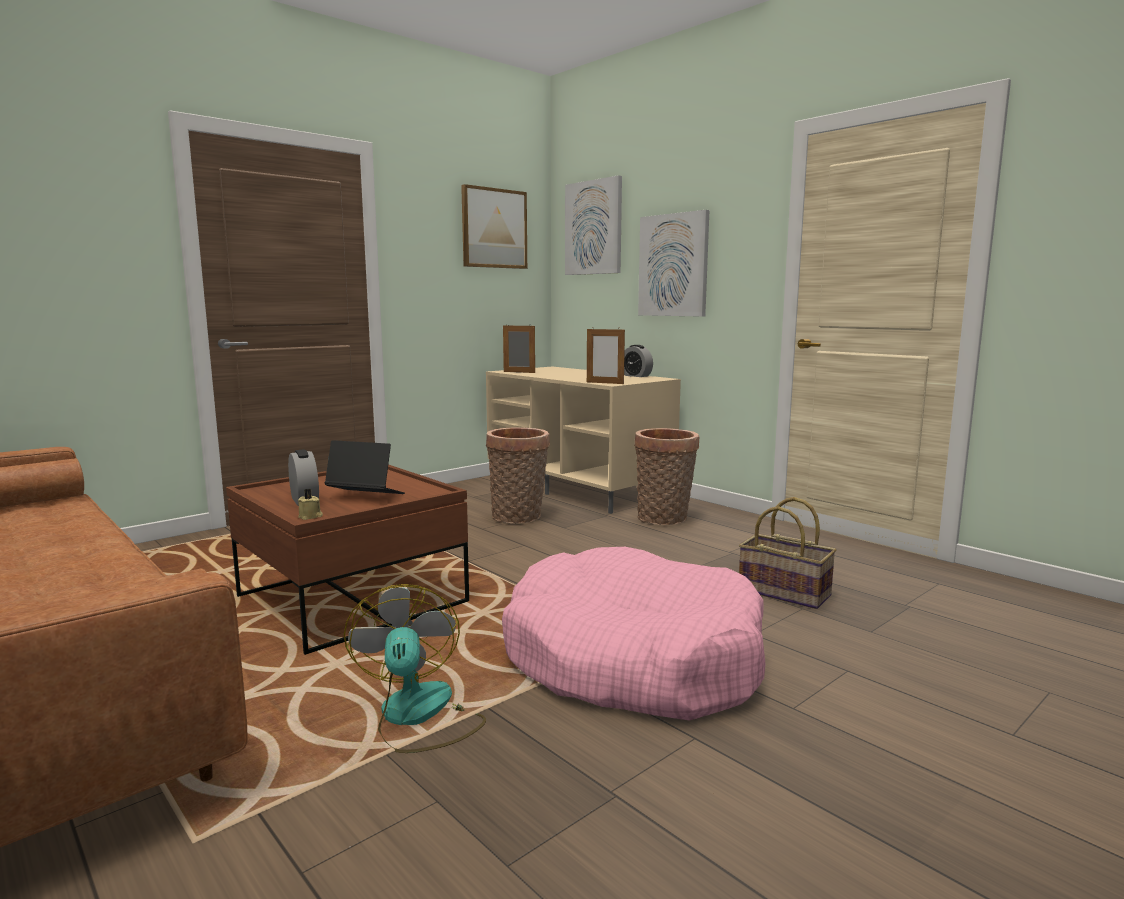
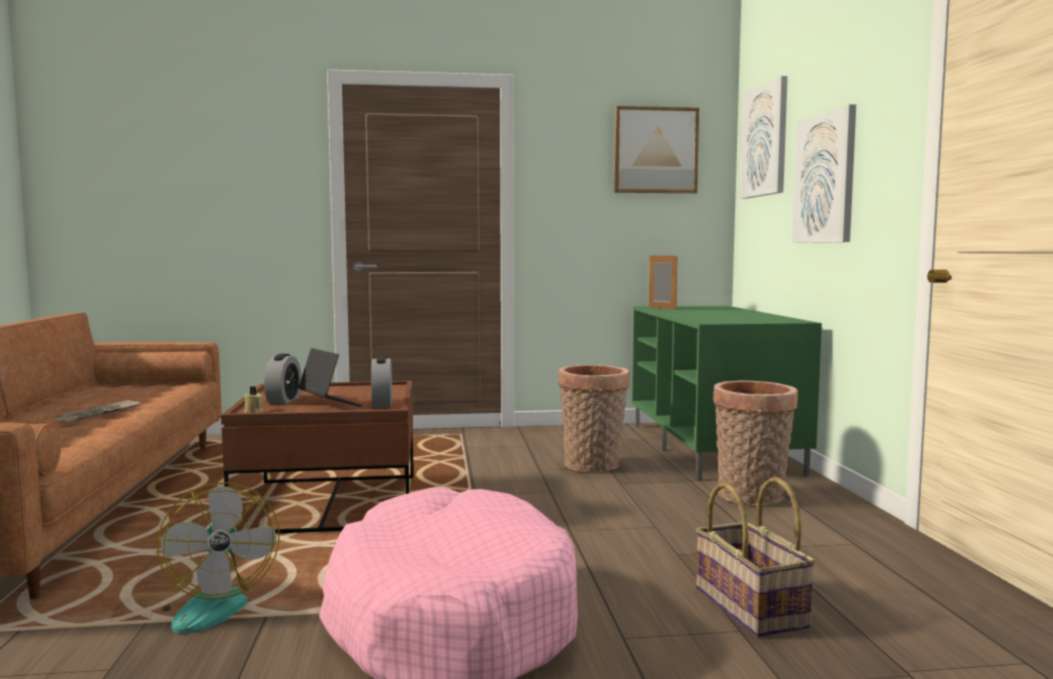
camera: 35 degrees right, 5 degrees down
fan [344,584,486,753] -> fan turned 135 degrees clockwise [157,482,280,634]
beige tv stand [486,367,681,514] -> green tv stand [632,306,822,480]
picture frame [587,329,625,384] -> none
alarm clock [624,345,653,377] -> alarm clock moved to [371,356,392,408]
none -> newspaper [56,400,141,422]

